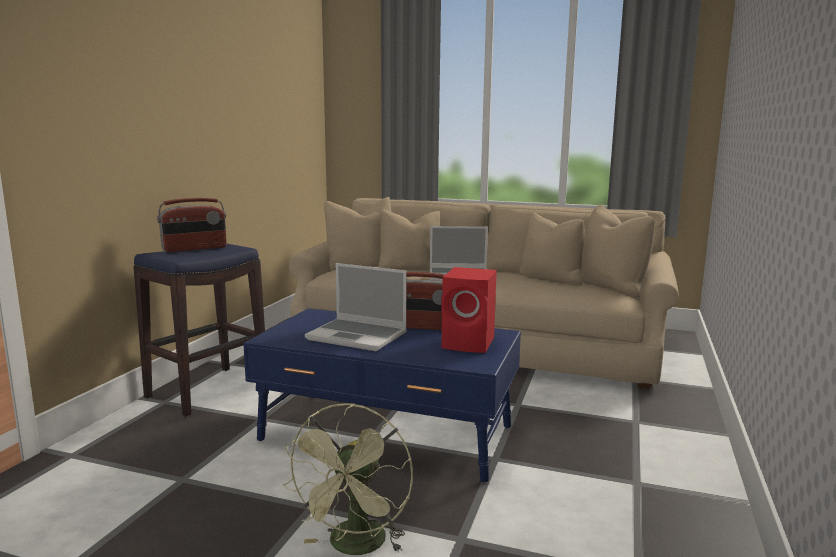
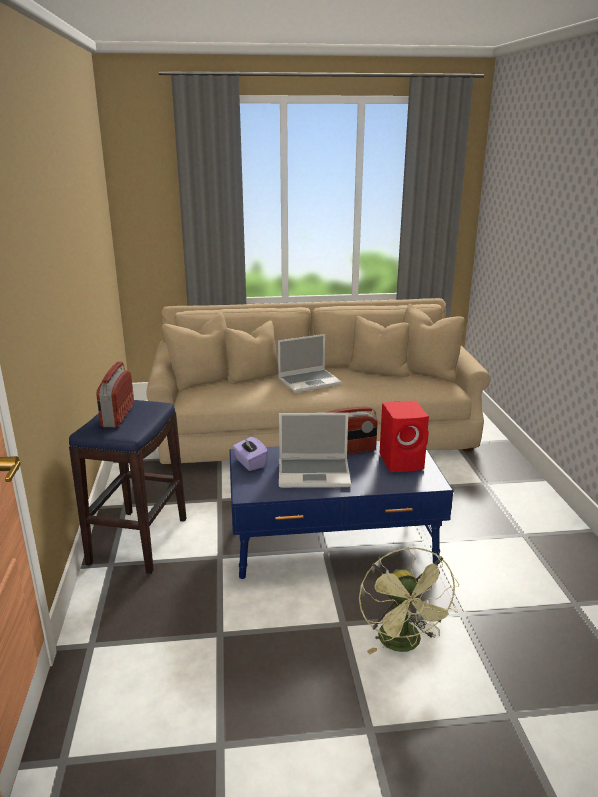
camera: 25 degrees left, 10 degrees up
radio [157,198,227,252] -> radio turned 150 degrees clockwise [96,362,134,427]
none -> purple tissue box [233,437,268,471]

